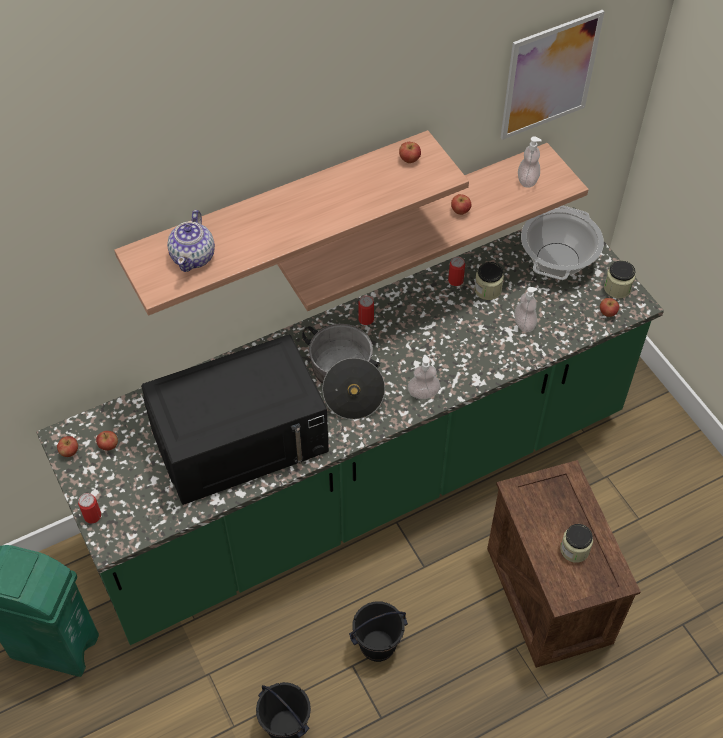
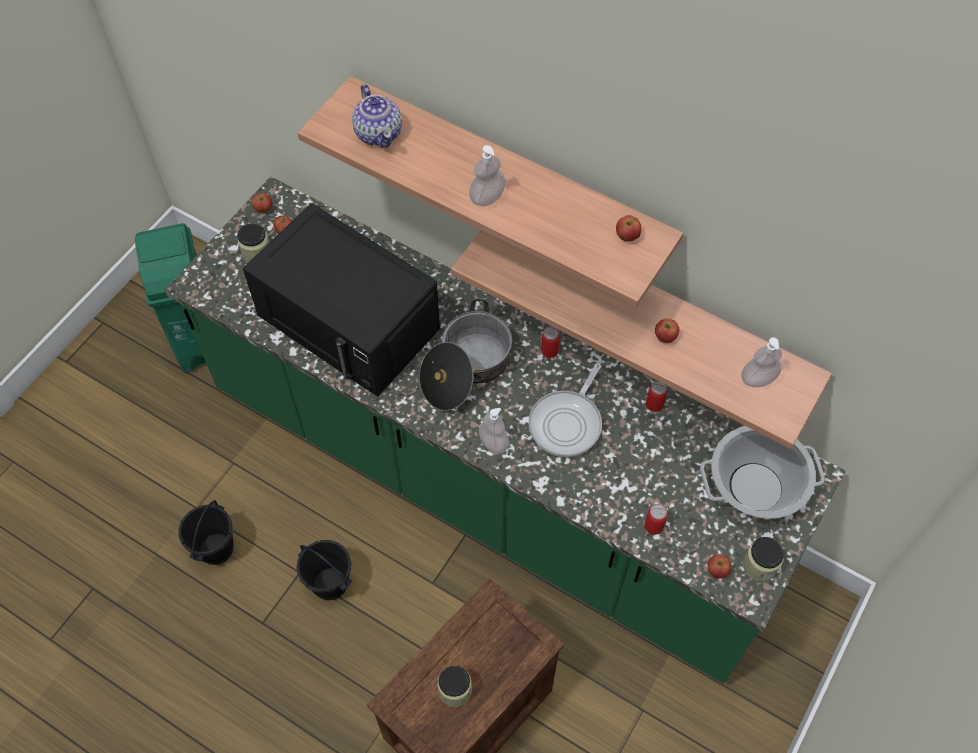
camera: 60 degrees right, 5 degrees up
can [78,493,101,523] -> can moved to [644,504,668,535]
teapot [167,210,215,272] -> teapot turned 90 degrees counterclockwise [352,84,402,148]
jar [474,262,504,300] -> jar moved to [237,223,269,263]
picture [501,9,605,140] -> none
soap dispenser [514,287,538,332] -> soap dispenser moved to [469,145,506,206]
none -> frying pan [529,363,602,457]

